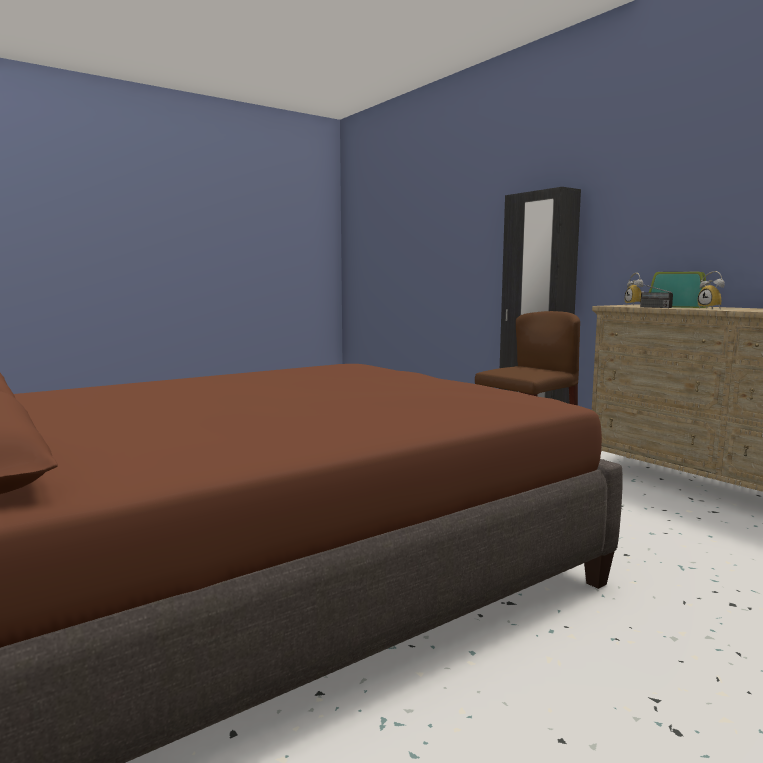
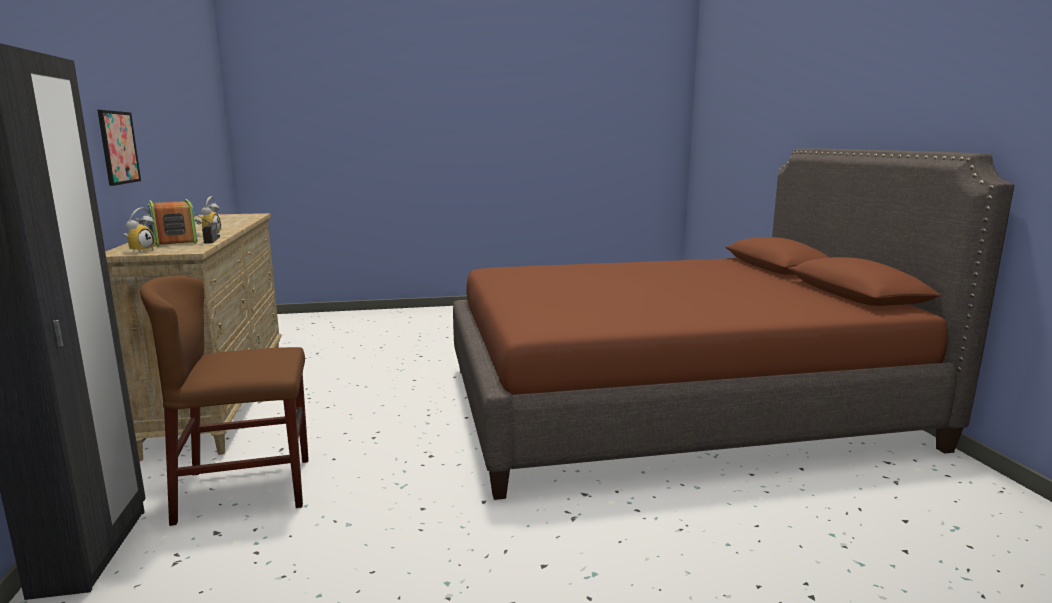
camera: 155 degrees left, 5 degrees up
none -> picture [97,110,141,186]

